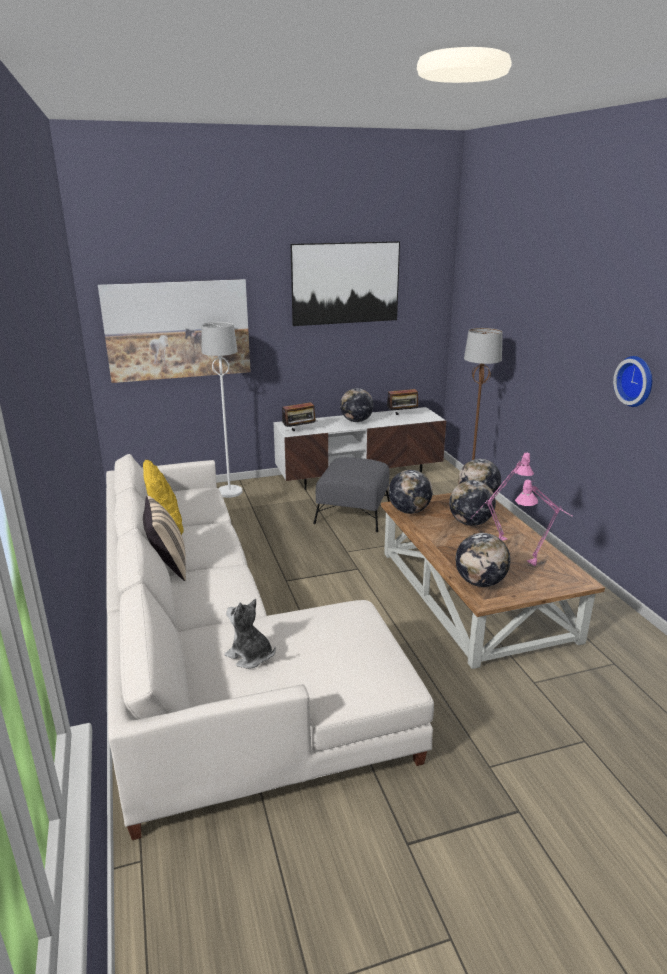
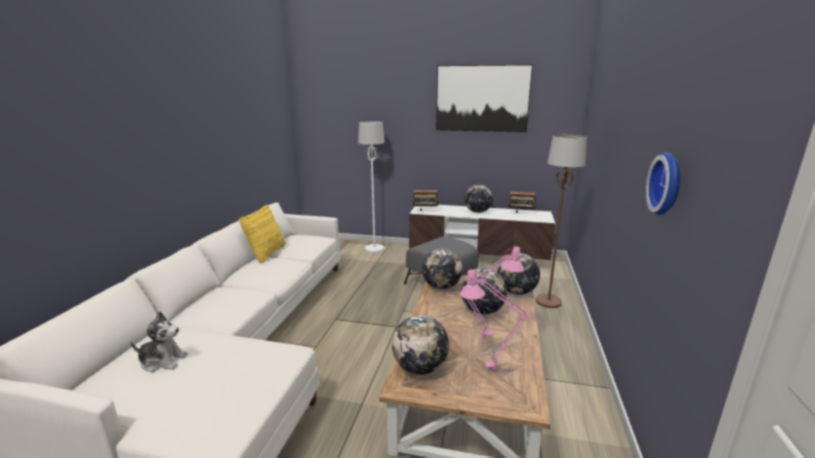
camera: 30 degrees right, 5 degrees down
picture [98,279,251,383] -> none
beige pillow [143,496,186,581] -> none
plush toy [225,599,276,669] -> plush toy turned 120 degrees clockwise [130,312,188,372]

